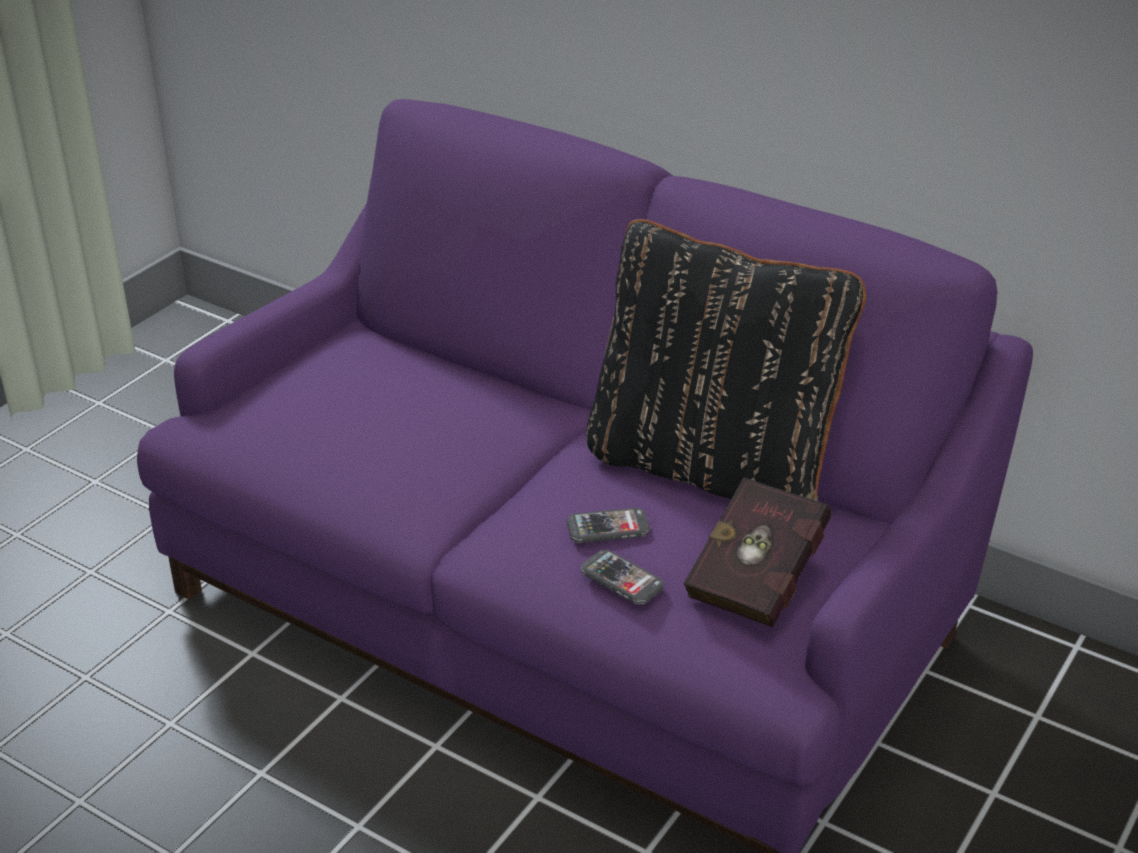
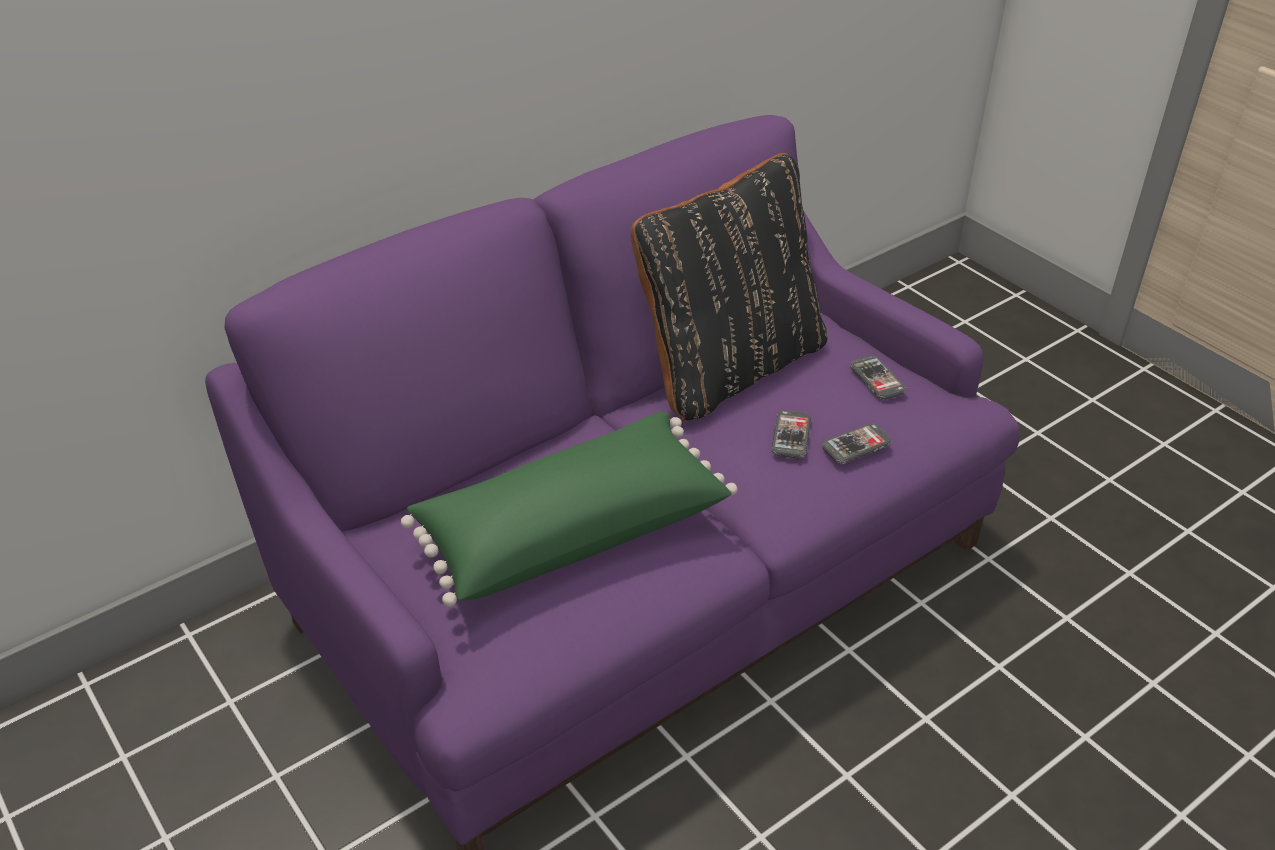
camera: 70 degrees left, 5 degrees up
red book [683,477,832,627] -> phone [850,356,906,400]
none -> green pillow [401,411,738,607]

